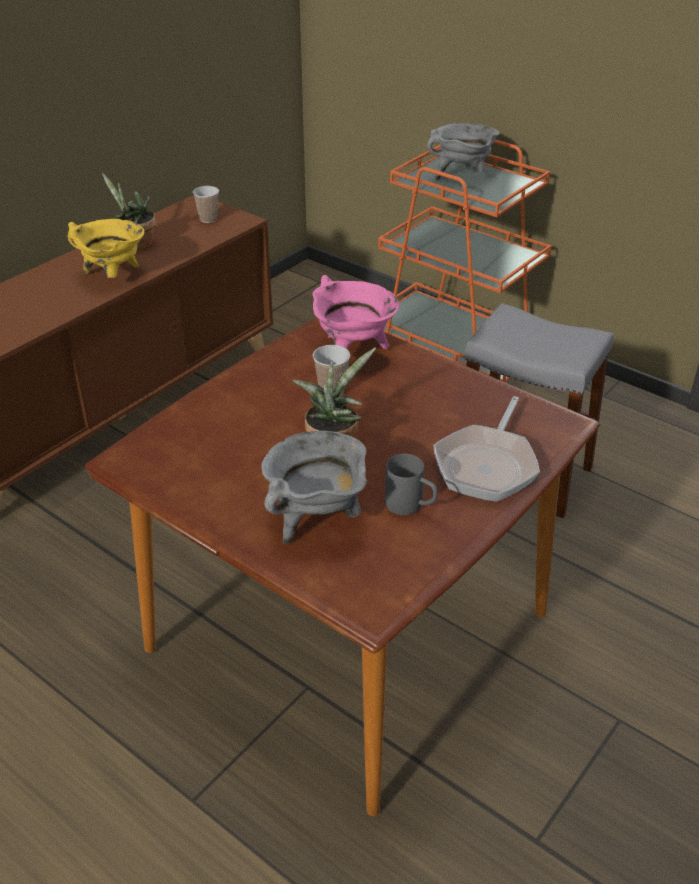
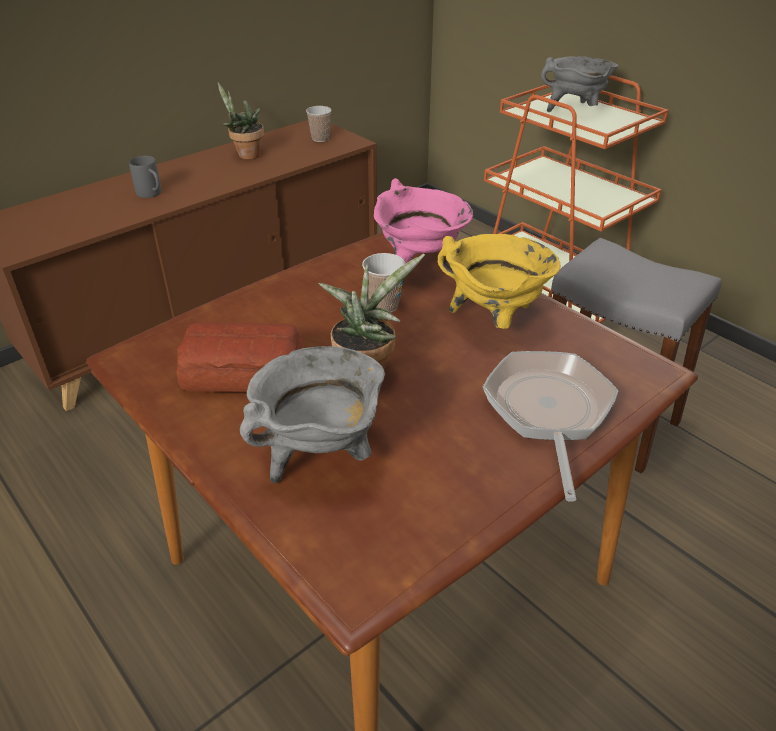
camera: 10 degrees right, 0 degrees up
yellow cooking pot [68,219,144,278] -> yellow cooking pot moved to [438,234,560,329]
grey mug [385,454,438,515] -> grey mug moved to [129,156,162,198]
frying pan [434,396,540,502] -> frying pan turned 150 degrees clockwise [483,351,618,502]
none -> bread [176,322,305,392]

